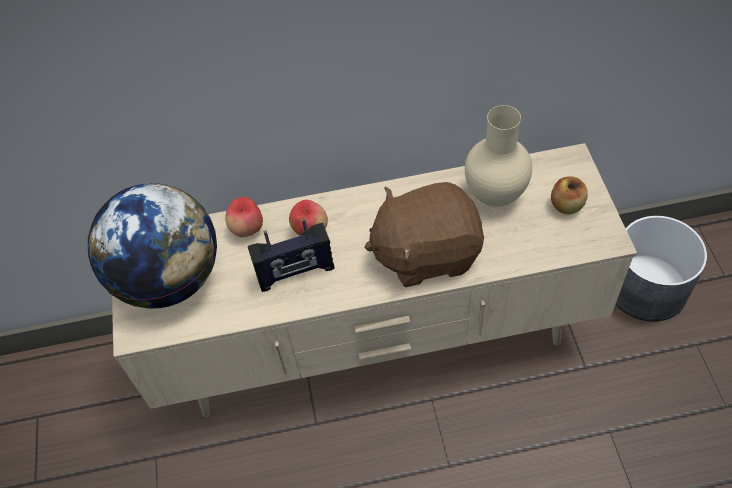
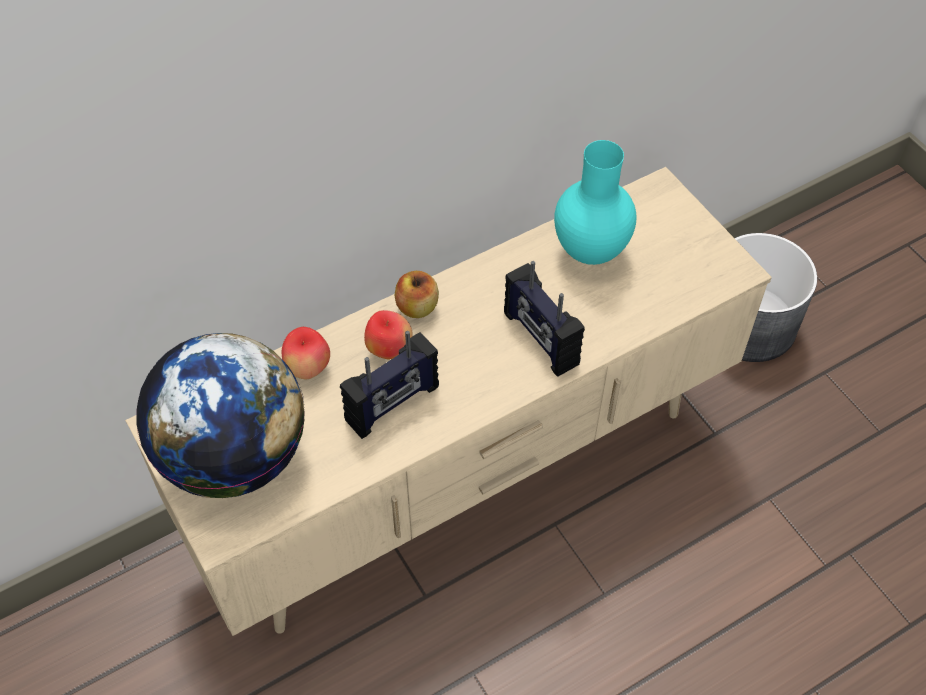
camera: 25 degrees left, 0 degrees up
brown plush toy [364,182,484,287] -> radio [504,261,585,377]
beige vase [465,105,532,207] -> turquoise vase [554,140,636,265]
apple [551,176,588,214] -> apple moved to [395,271,439,318]

